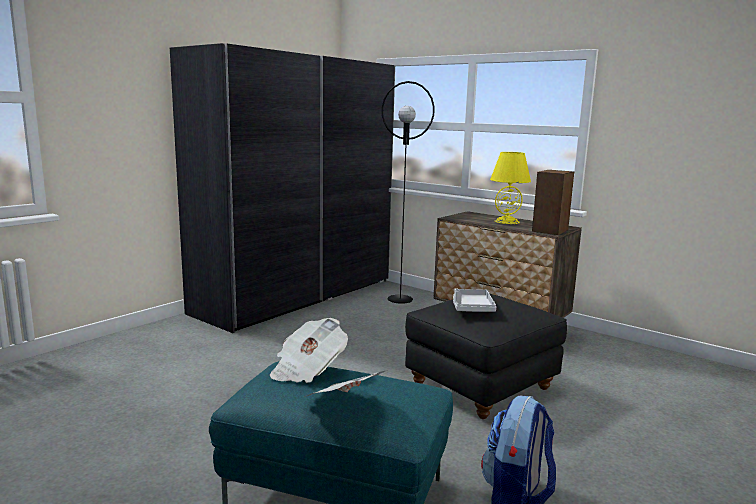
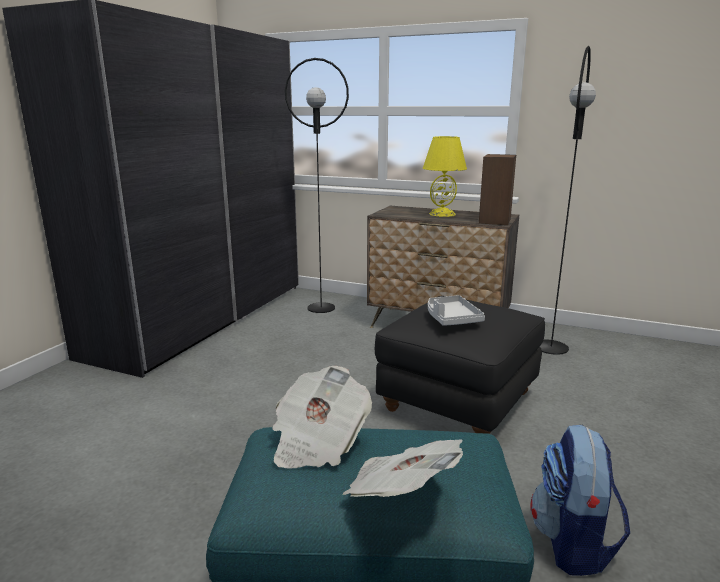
camera: 15 degrees left, 5 degrees up
none -> black floor lamp [540,46,596,355]

